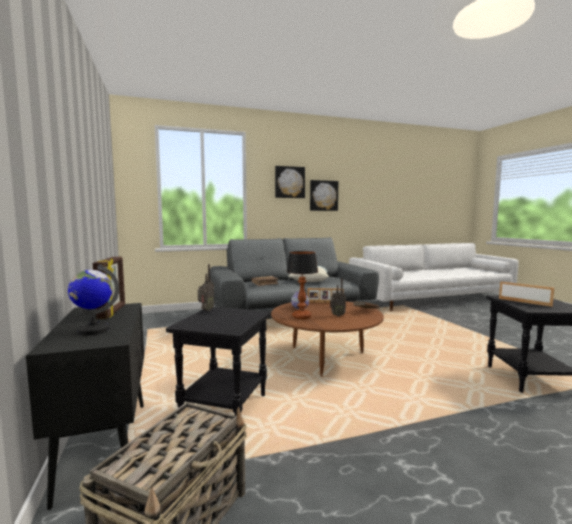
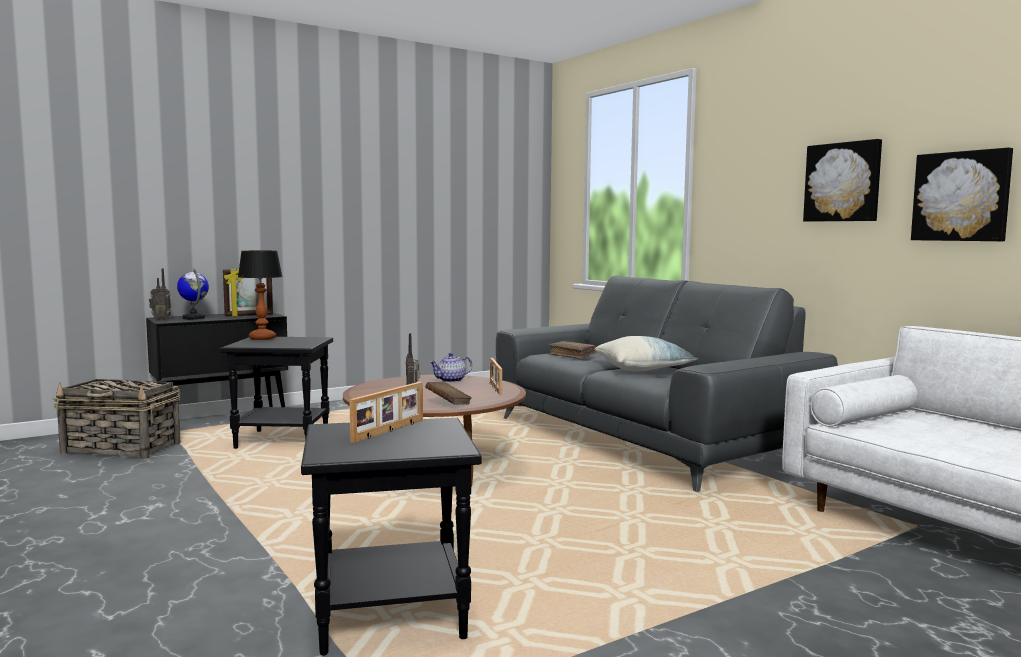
camera: 75 degrees right, 0 degrees up
radio [198,264,214,311] -> radio moved to [149,269,171,319]
picture [275,166,305,198] -> picture moved to [911,148,1013,241]
table lamp [286,251,318,319] -> table lamp moved to [238,251,283,340]

